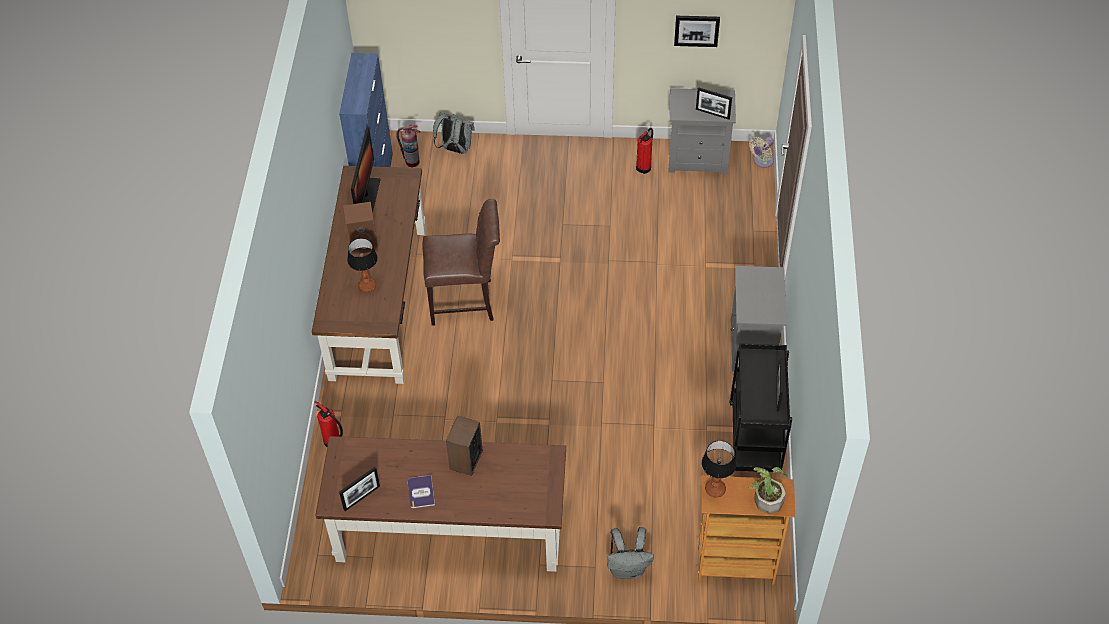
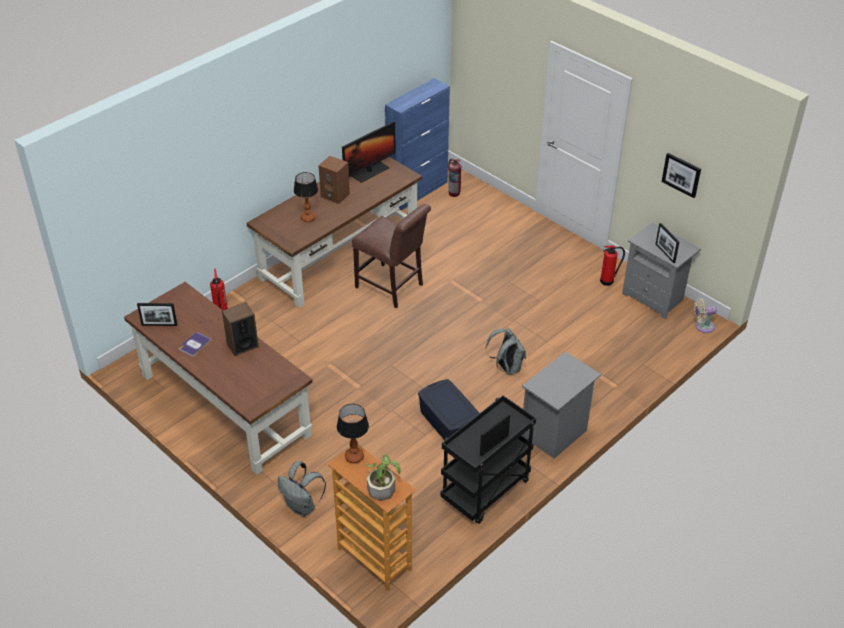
camera: 40 degrees right, 10 degrees down
grey backpack [433,112,475,154] -> grey backpack moved to [485,328,526,375]
none -> blue storage box [418,379,480,439]

